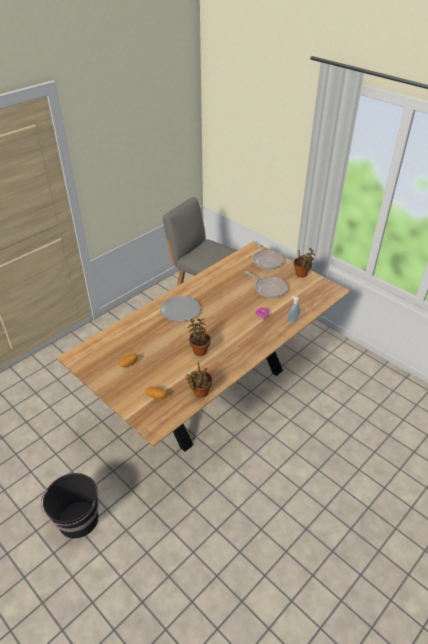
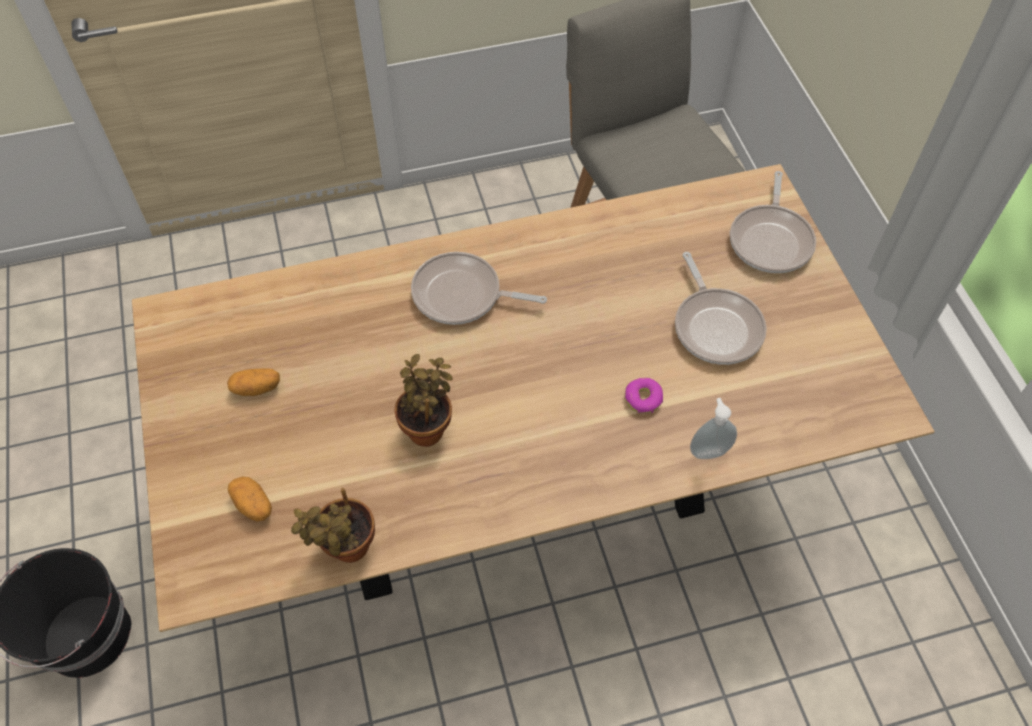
camera: 30 degrees right, 15 degrees up
plate [160,296,201,322] -> frying pan [411,252,547,325]
potted plant [294,248,315,278] -> none

